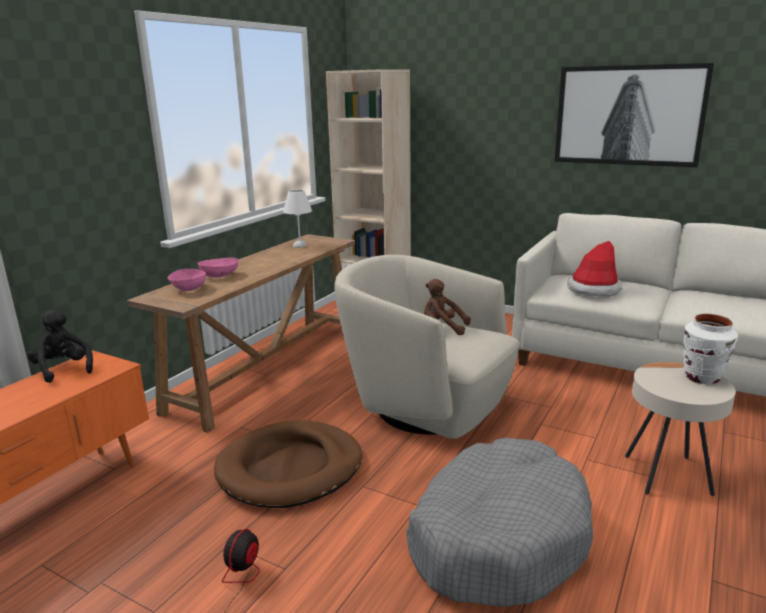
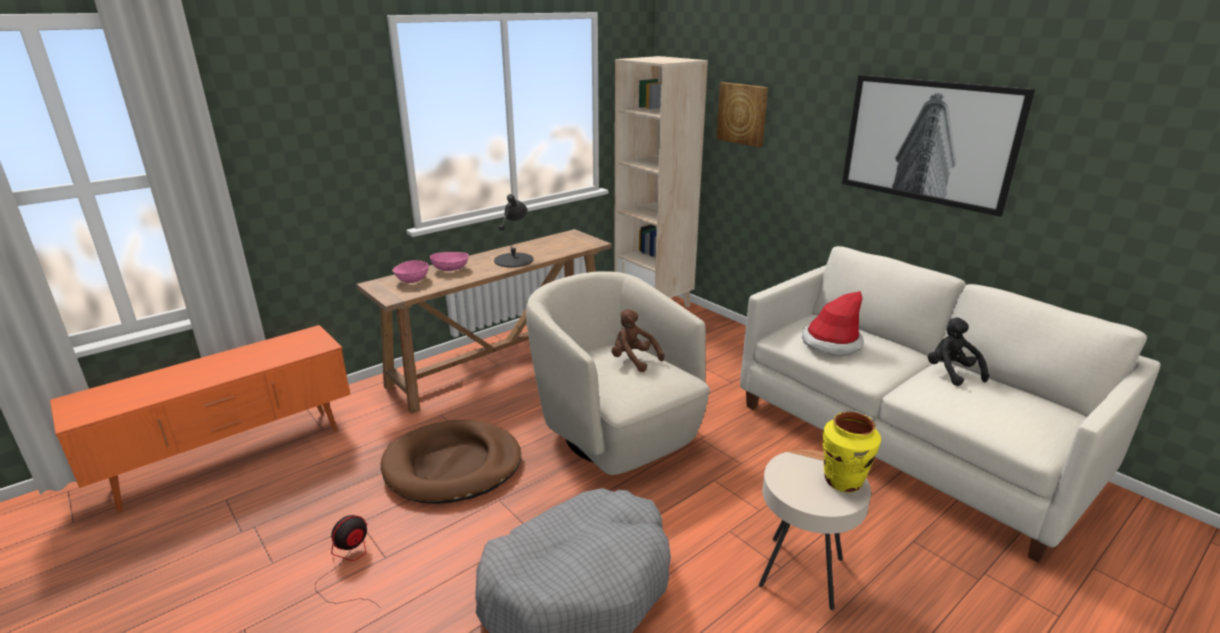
camera: 20 degrees right, 5 degrees up
black plush toy [28,310,93,383] -> black plush toy moved to [928,318,989,386]
white table lamp [283,190,312,248] -> none
white vase [683,314,738,385] -> yellow vase [822,412,881,492]
none -> black table lamp [494,194,534,267]
none -> picture [716,82,768,147]

